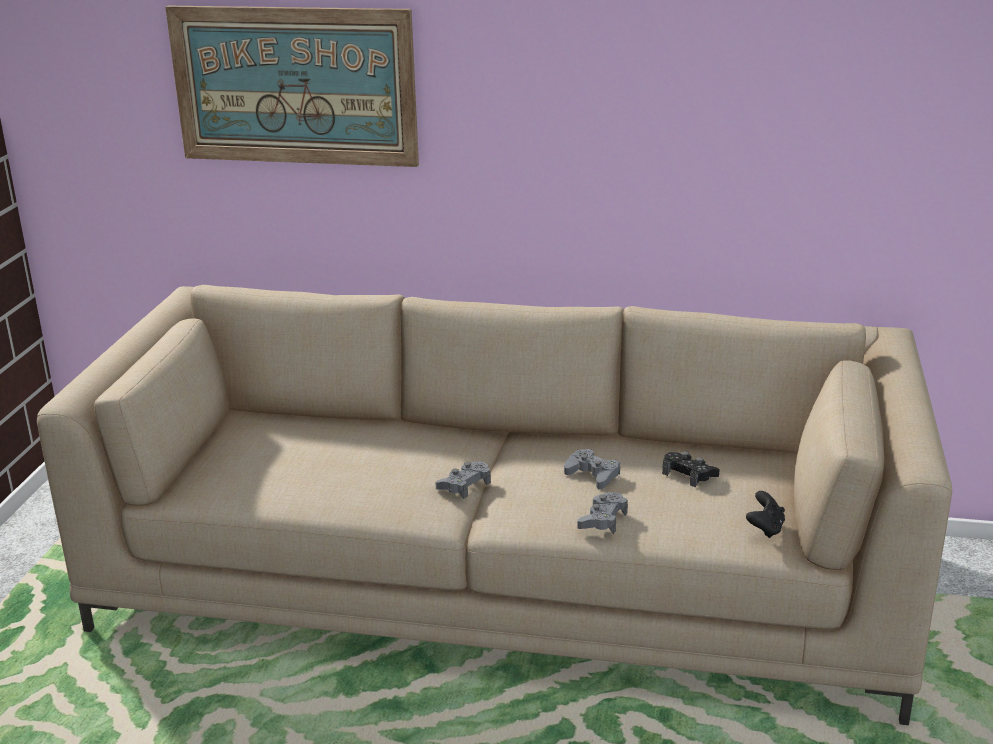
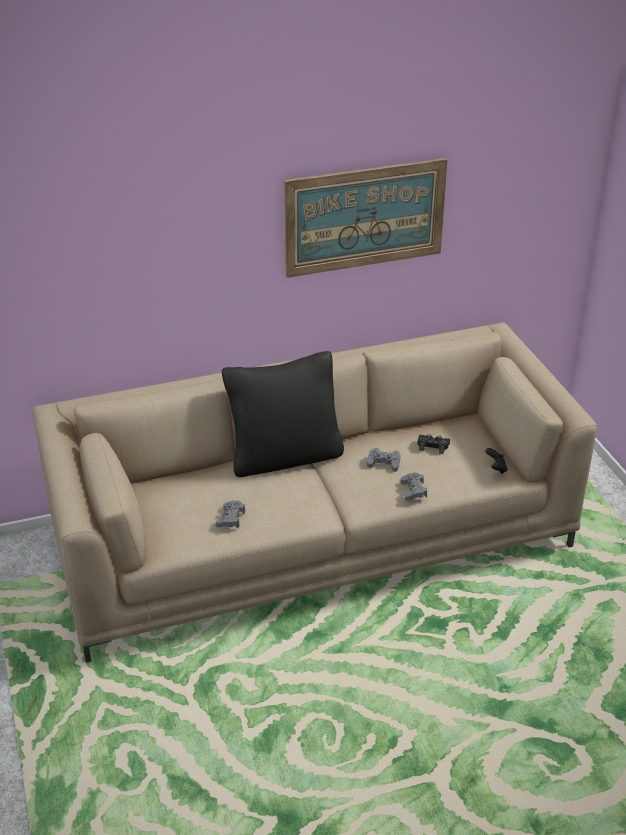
camera: 30 degrees left, 10 degrees up
picture [165,6,419,167] -> picture moved to [284,158,447,278]
grey game controller [436,461,491,499] -> grey game controller moved to [216,500,245,528]
none -> black pillow [222,351,344,477]

